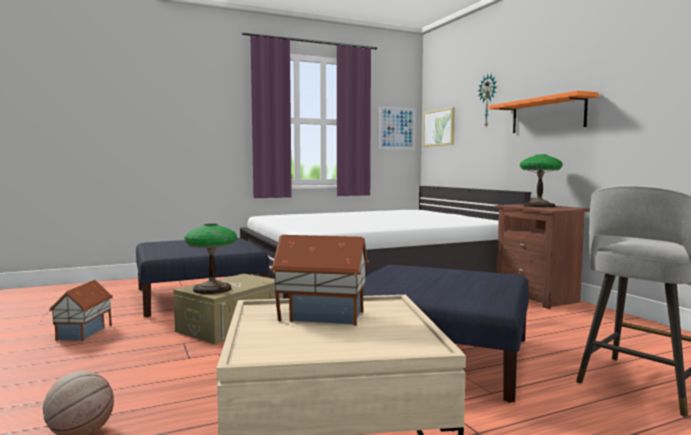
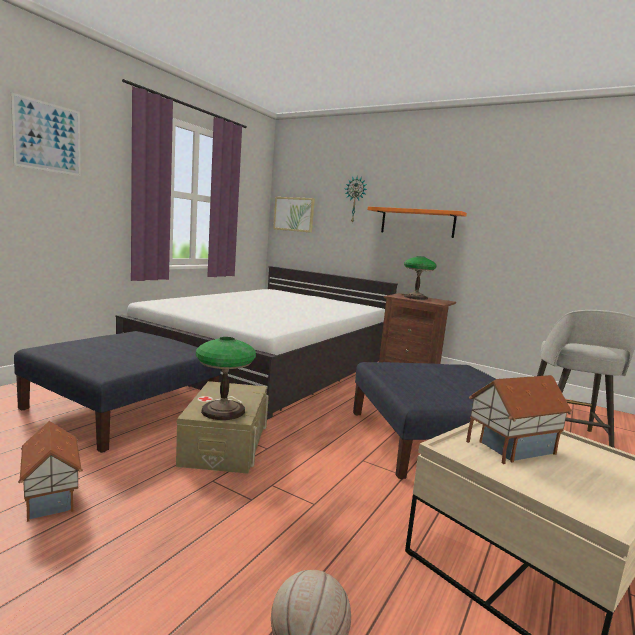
camera: 35 degrees left, 5 degrees up
picture [379,107,415,149] -> picture moved to [11,92,81,176]

